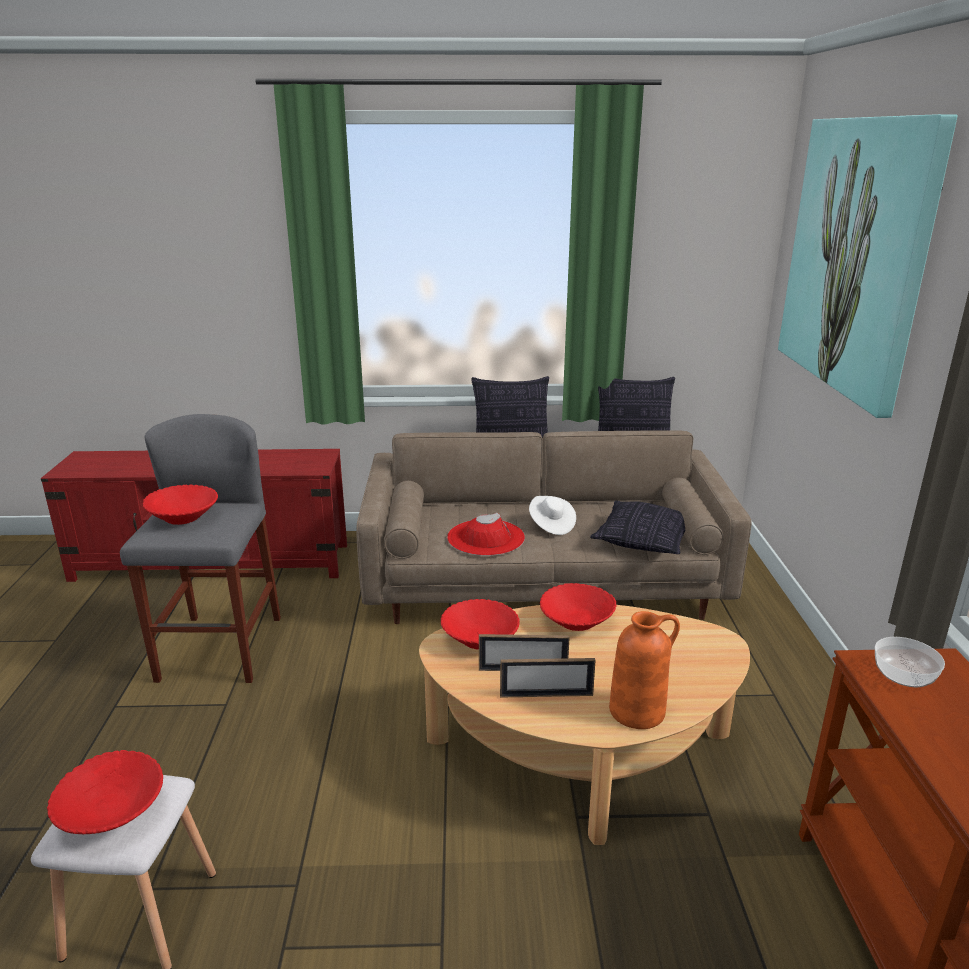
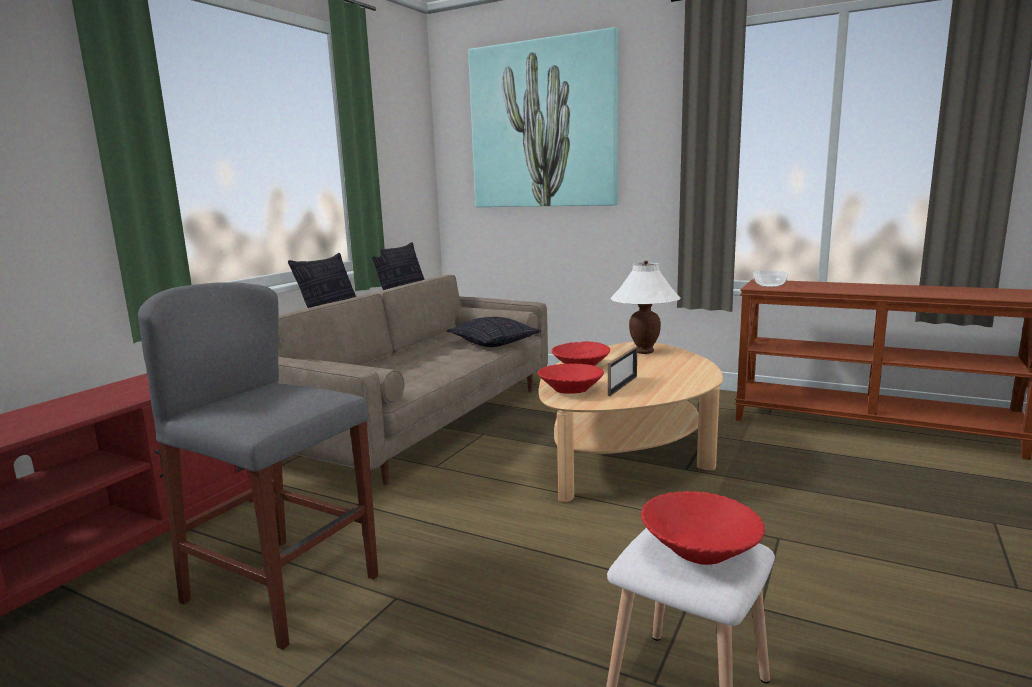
camera: 60 degrees left, 10 degrees down
red bowl [143,485,218,525] -> none
red hat [447,513,525,556] -> none
picture frame [500,658,595,698] -> none
white hat [529,496,576,535] -> none
orange vase [609,611,680,729] -> none
none -> white table lamp [611,261,681,354]

